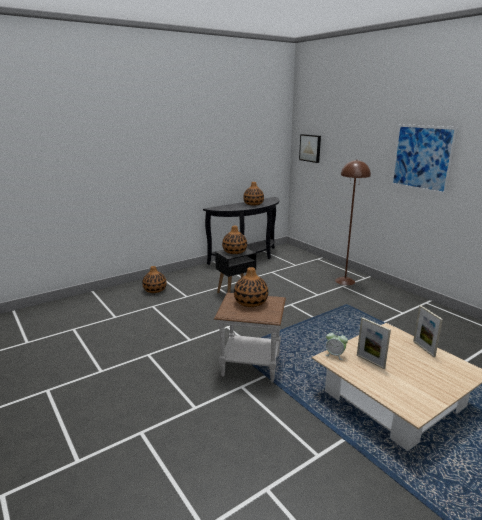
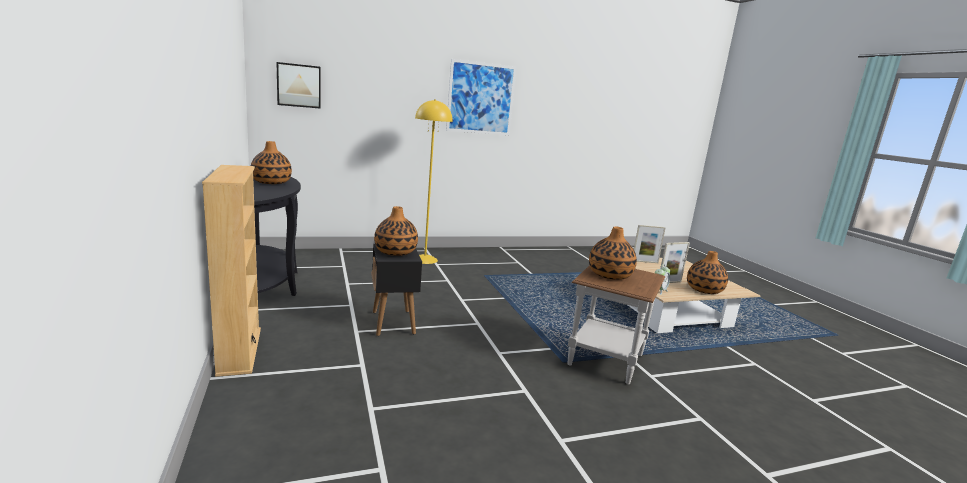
camera: 75 degrees left, 5 degrees down
vase [142,266,167,293] -> vase moved to [687,251,728,294]
brown floor lamp [335,160,371,285] -> yellow floor lamp [415,99,452,264]
none -> beige bookcase [202,165,261,377]

